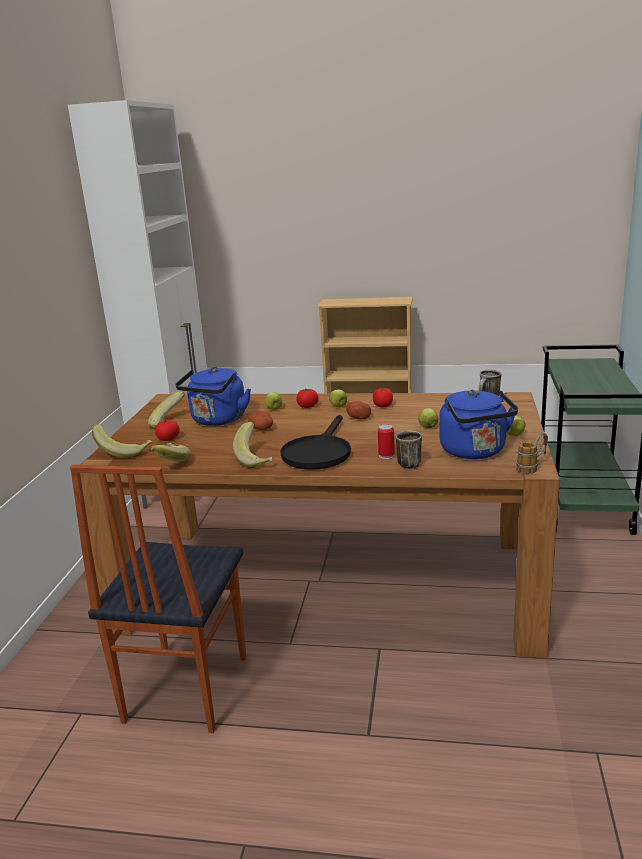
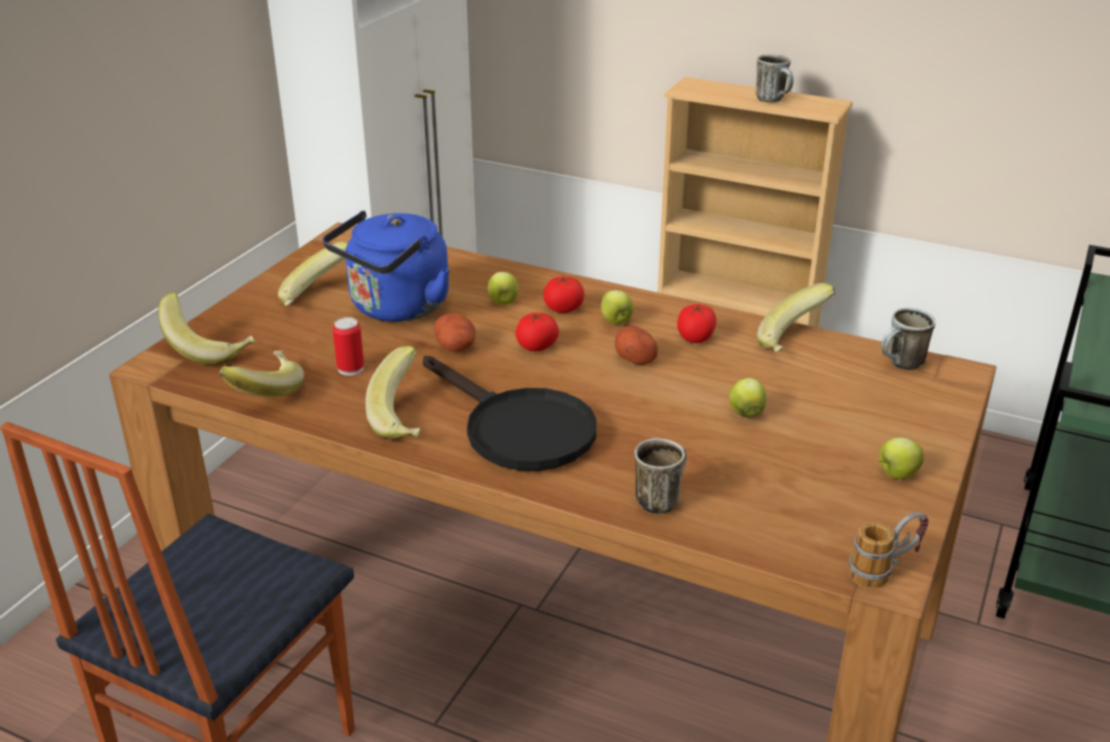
camera: 15 degrees right, 10 degrees up
tomato [155,420,180,441] -> tomato moved to [516,312,559,351]
black frying pan [280,415,351,470] -> black frying pan turned 75 degrees counterclockwise [423,356,597,471]
can [378,424,395,459] -> can moved to [333,317,364,376]
blue kettle [439,390,518,459] -> none
none -> mug [756,54,794,102]
none -> banana [757,283,835,352]

